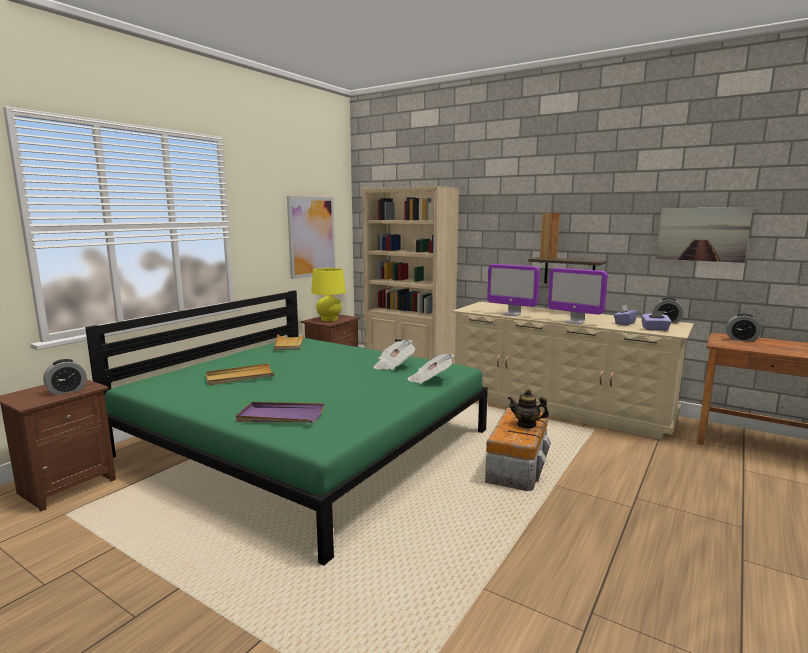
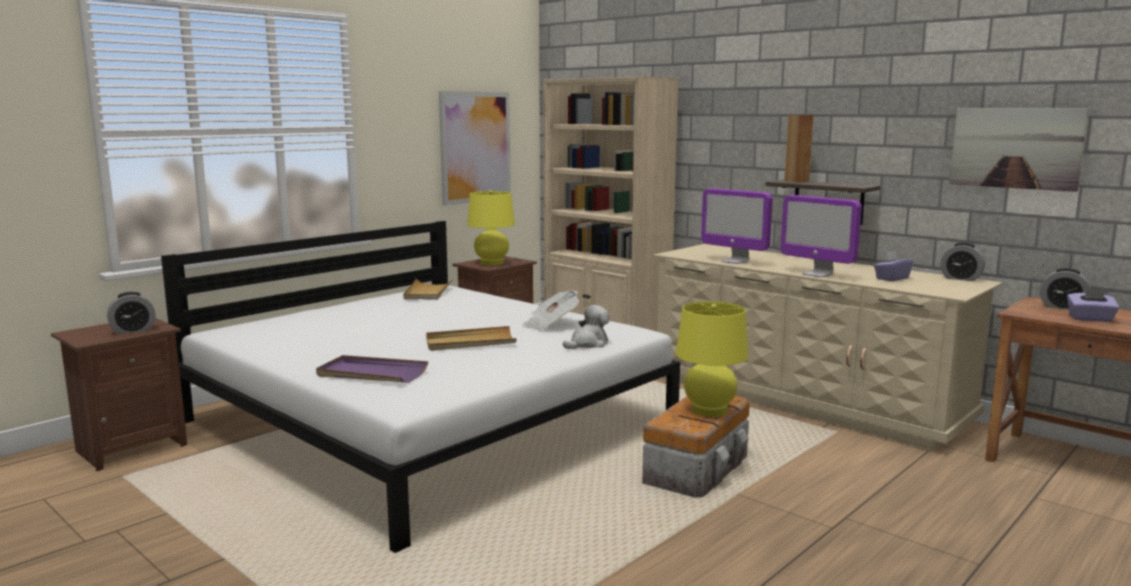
camera: 10 degrees right, 0 degrees up
green bed [85,290,488,566] -> white bed [161,221,680,553]
beige tray [206,363,274,385] -> beige tray moved to [426,326,517,351]
newspaper [407,353,454,384] -> plush toy [563,305,610,349]
teapot [508,389,549,429] -> yellow table lamp [676,301,749,417]
purple tissue box [641,311,672,331] -> purple tissue box moved to [1067,288,1120,322]

